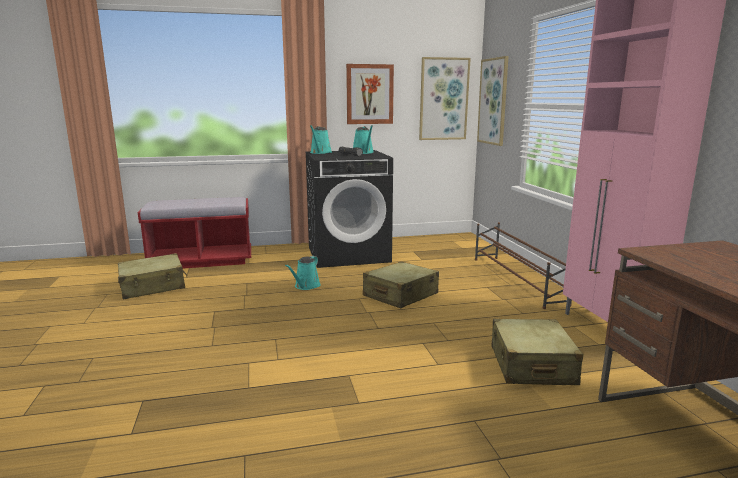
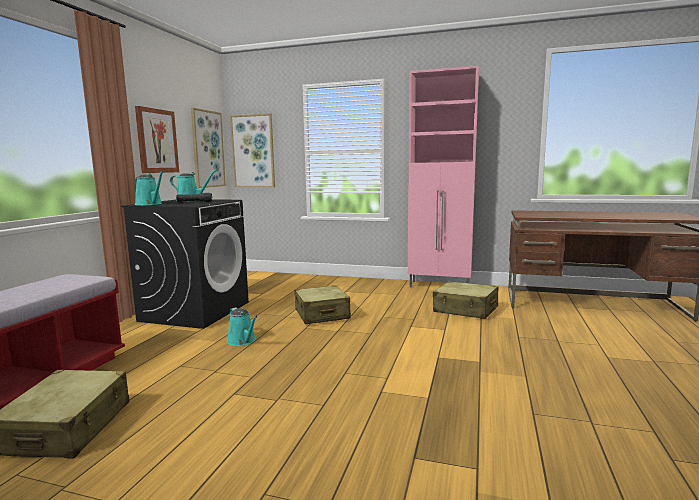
camera: 60 degrees left, 5 degrees down
brown shoe rack [475,222,572,309] -> none

